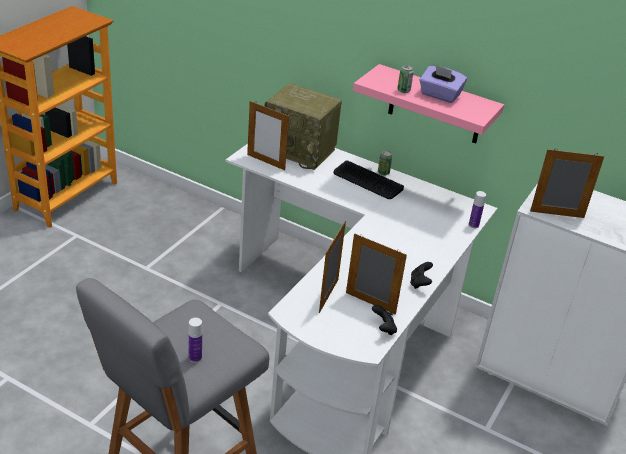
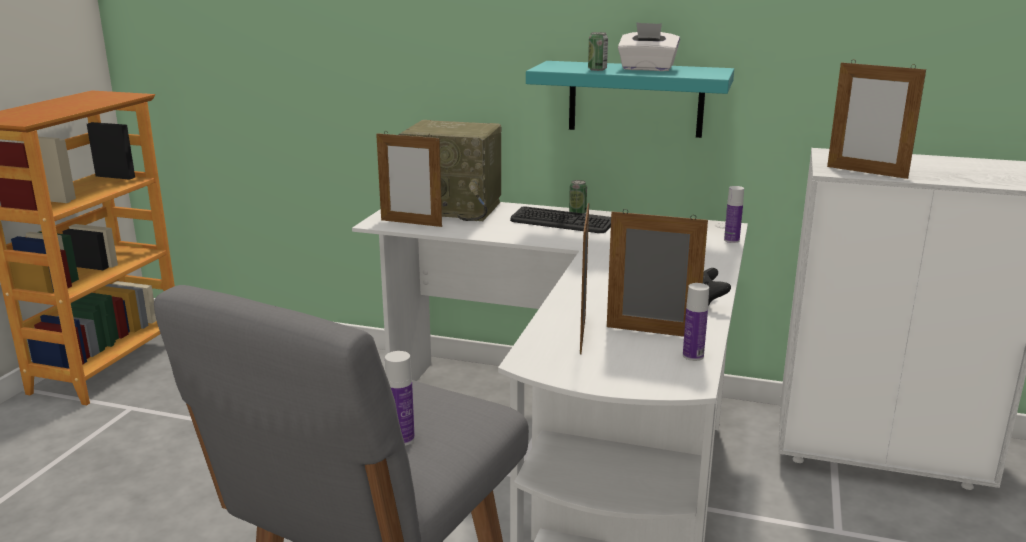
camera: 10 degrees left, 15 degrees down
pink shelf [353,64,504,143] -> turquoise shelf [526,61,734,138]
black game controller [372,305,397,336] -> bottle [683,283,709,361]
purple tissue box [420,65,467,103] -> white tissue box [618,22,680,71]
picture frame [530,149,604,218] -> picture frame turned 135 degrees counterclockwise [827,60,926,179]

